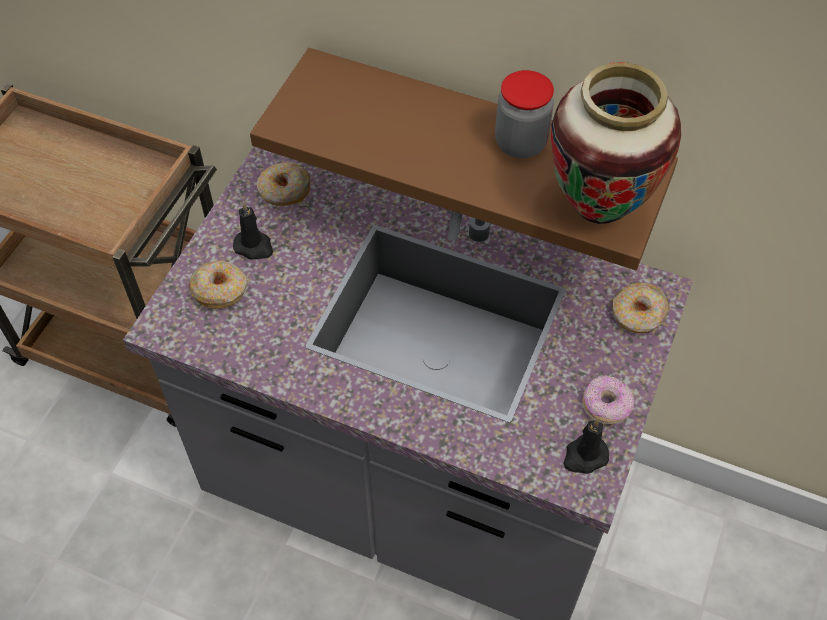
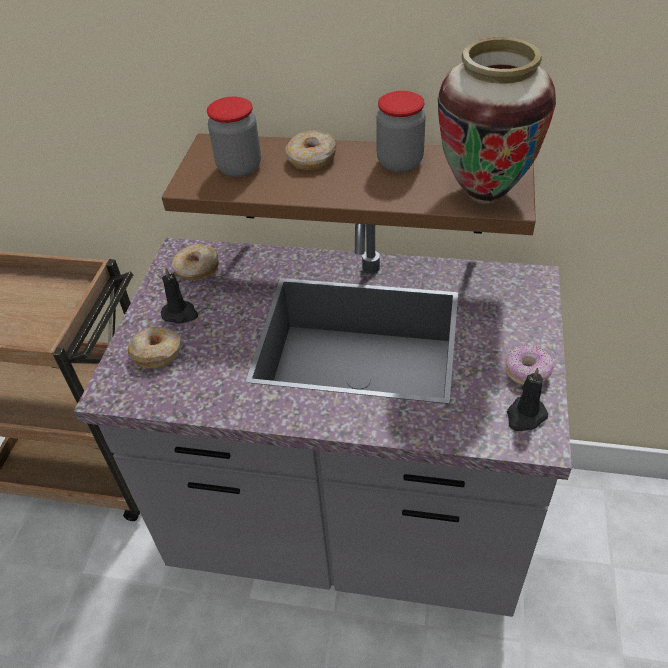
camera: 10 degrees left, 10 degrees down
donut [613,283,669,333] -> donut moved to [285,130,336,170]
none -> jar [207,97,261,177]

